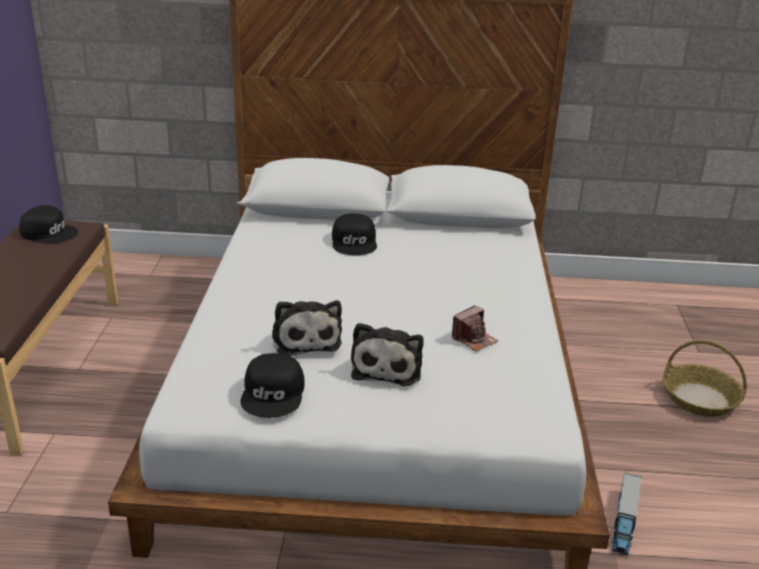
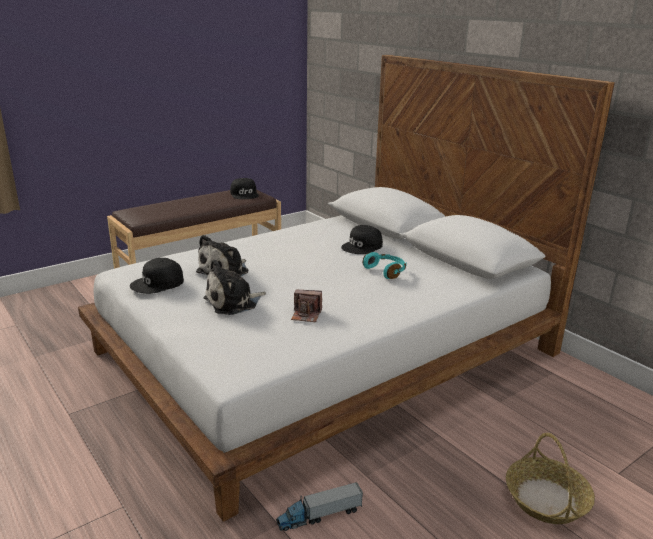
camera: 50 degrees right, 5 degrees down
none -> turquoise headphones [363,252,407,279]

